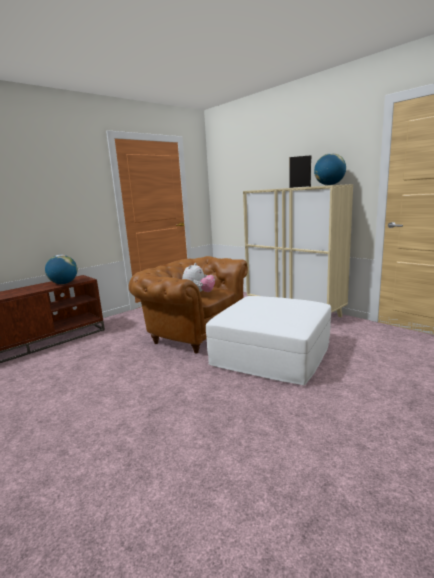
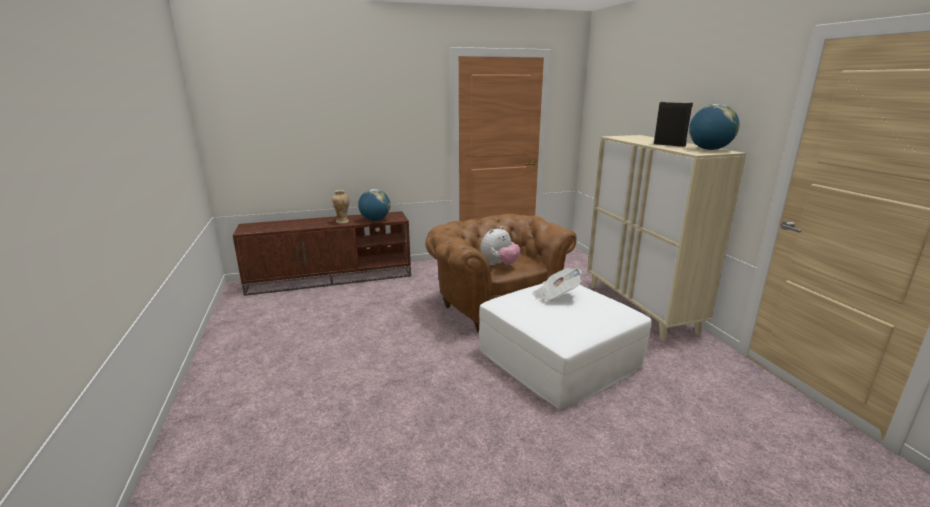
camera: 25 degrees right, 5 degrees up
none -> vase [332,190,349,224]
none -> newspaper [532,268,582,302]

